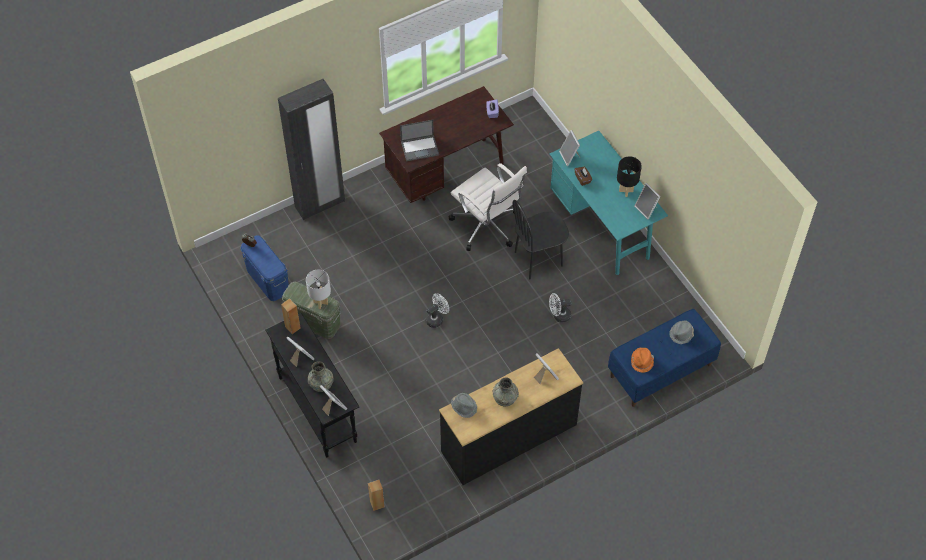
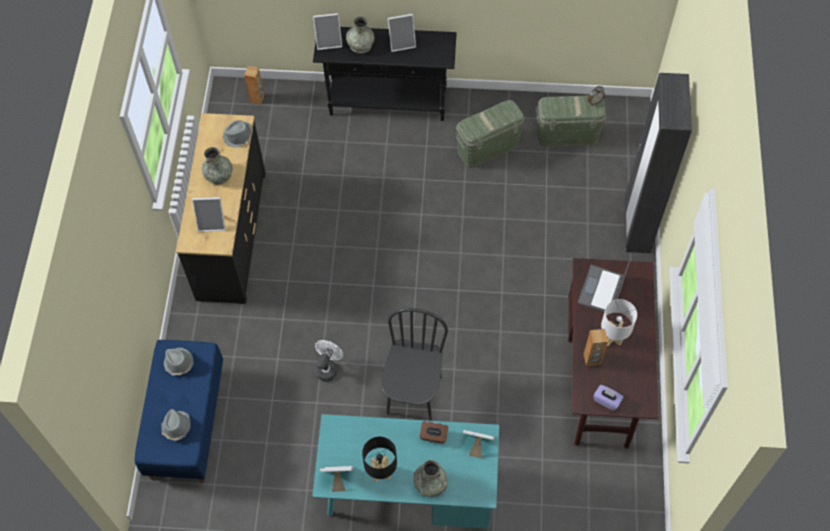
camera: 125 degrees right, 5 degrees up
blue storage box [240,235,289,301] -> green storage box [536,95,607,147]
brown speaker [281,298,301,334] -> brown speaker moved to [584,329,608,366]
white table lamp [306,270,331,309] -> white table lamp moved to [601,299,637,346]
white fan [425,293,449,328] -> none
white office chair [449,163,527,251] -> none
orange hat [631,348,654,373] -> grey hat [164,347,194,376]
none -> grey vase [413,460,448,497]

